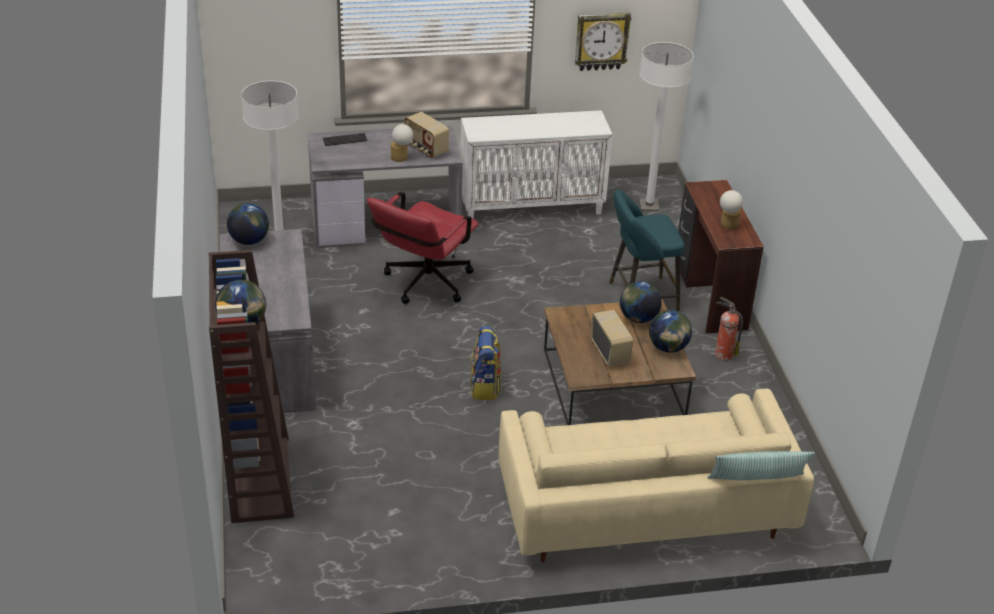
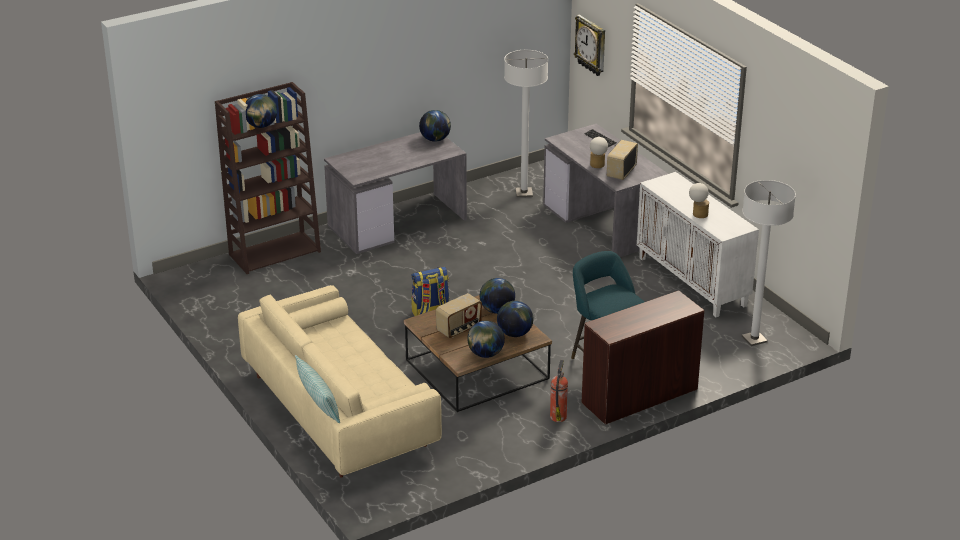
camera: 70 degrees right, 5 degrees down
red office chair [367,192,479,304] -> none
wall clock [575,13,631,71] -> wall clock moved to [574,15,605,76]
table lamp [720,190,743,229] -> table lamp moved to [689,183,709,218]
none -> globe [480,278,515,314]

